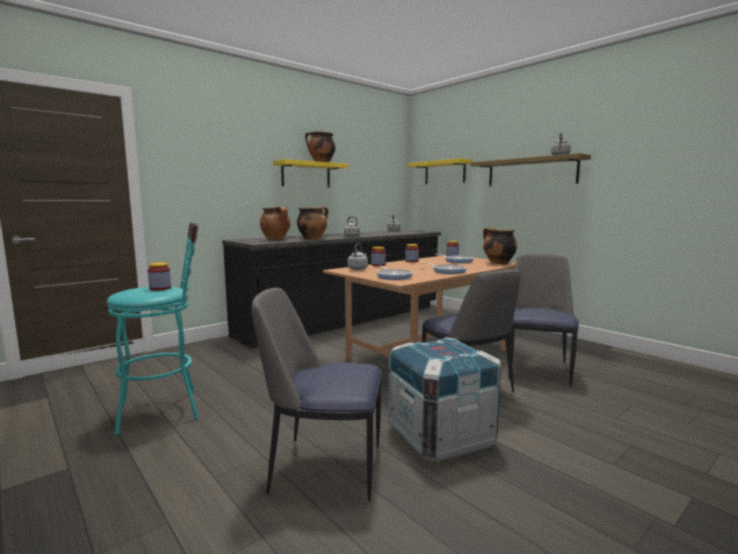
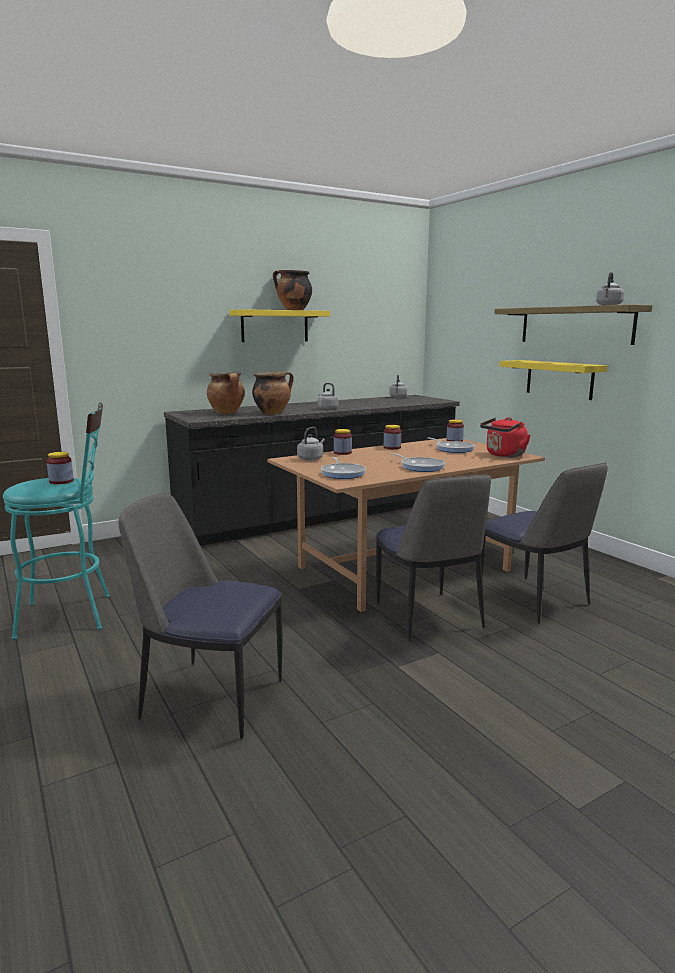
camera: 10 degrees right, 5 degrees up
crate [389,337,501,462] -> none
yellow shelf [408,158,472,184] -> yellow shelf moved to [499,360,607,400]
cooking pot [483,227,517,264] -> red kettle [480,417,531,457]
chair [509,254,579,386] -> chair turned 120 degrees clockwise [481,462,608,624]

